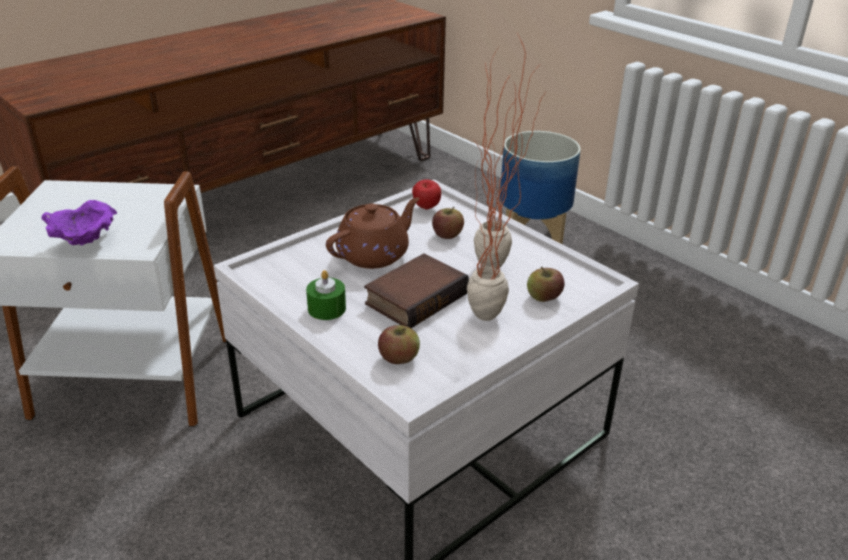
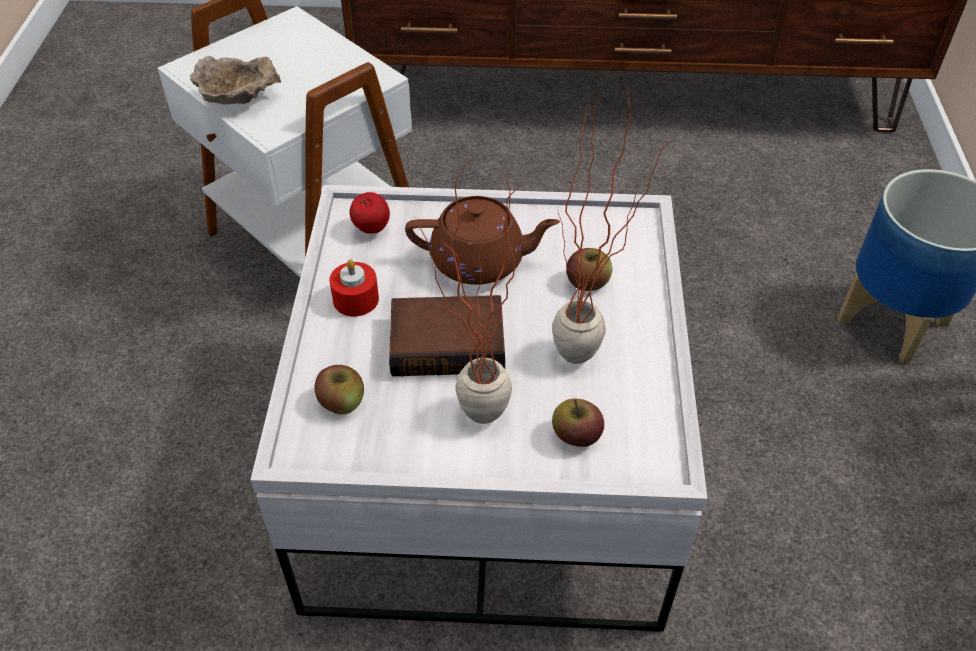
camera: 45 degrees right, 15 degrees up
purple bowl [41,200,117,245] -> beige bowl [190,56,281,105]
green candle [306,270,346,320] -> red candle [329,259,379,316]
apple [412,179,441,210] -> apple moved to [350,192,390,234]

